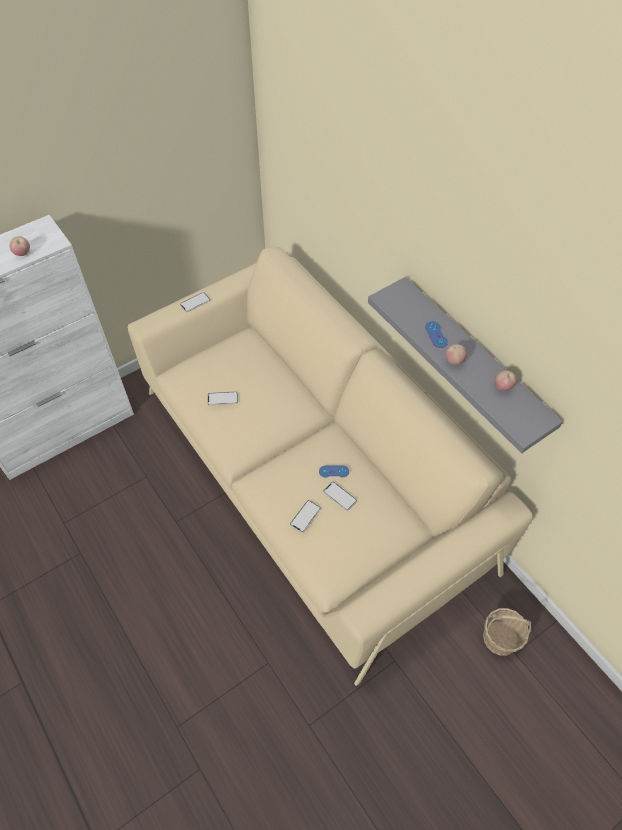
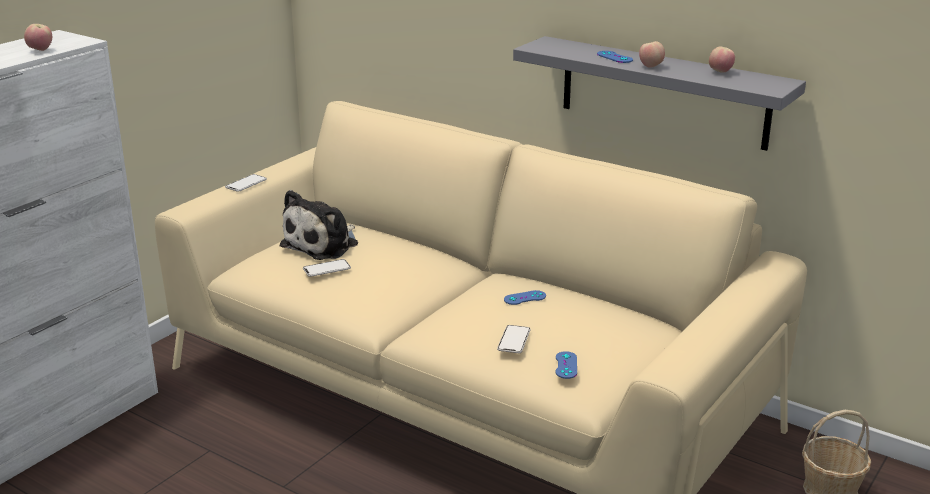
camera: 20 degrees left, 30 degrees down
phone [323,482,357,511] -> none
none -> plush toy [280,190,358,260]
none -> blue game controller [555,351,577,379]

